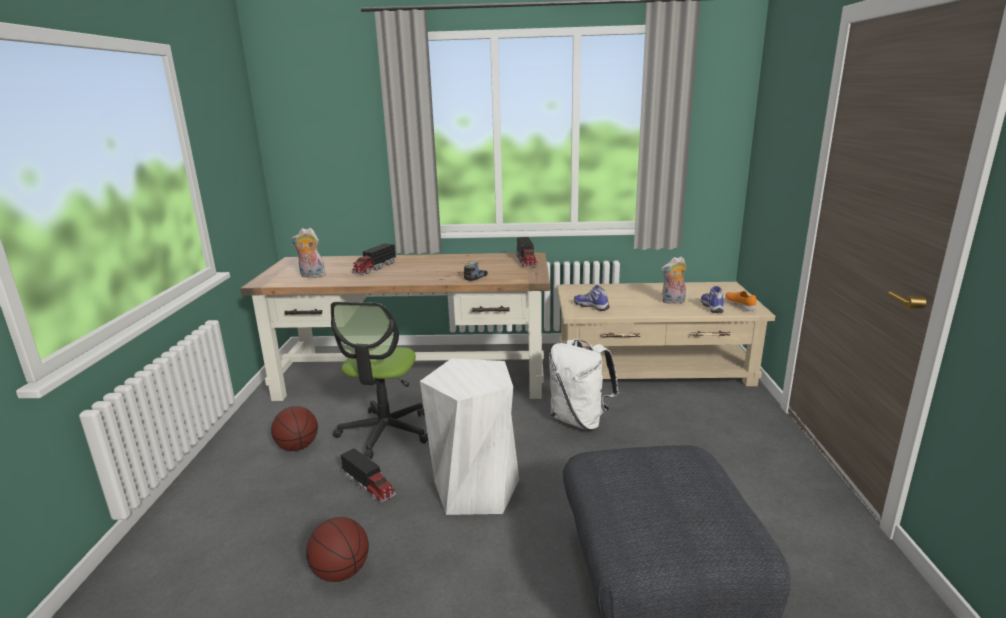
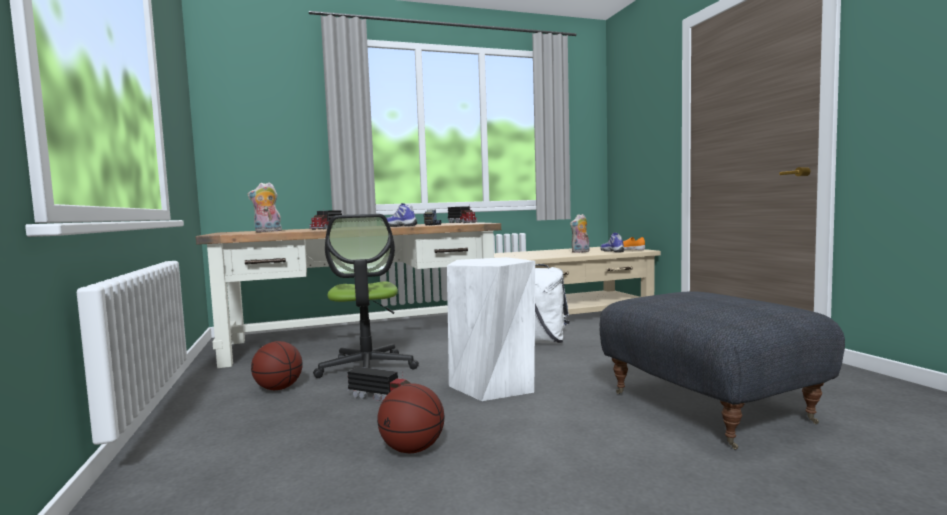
camera: 20 degrees left, 15 degrees down
shoe [574,285,610,311] -> shoe moved to [387,203,417,227]

